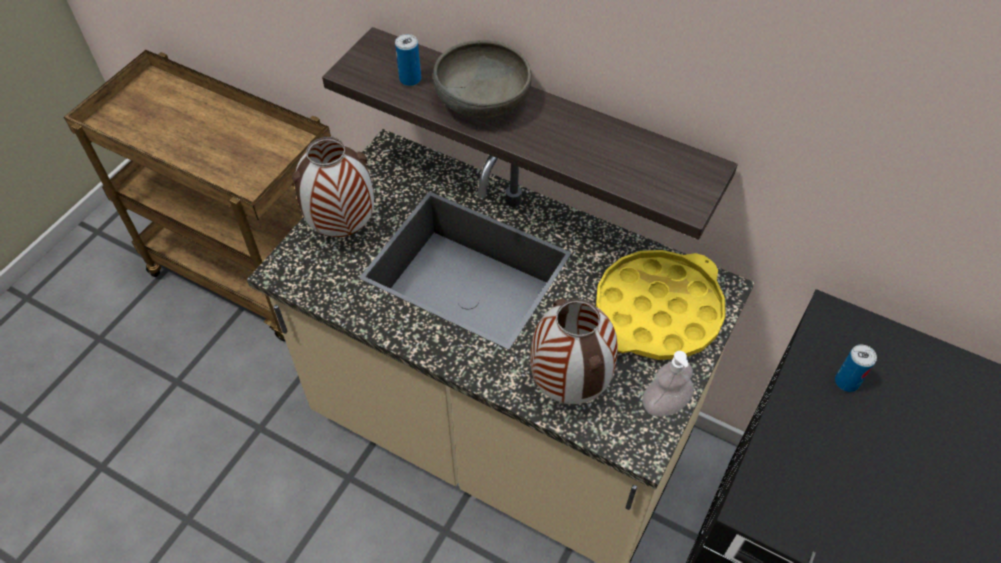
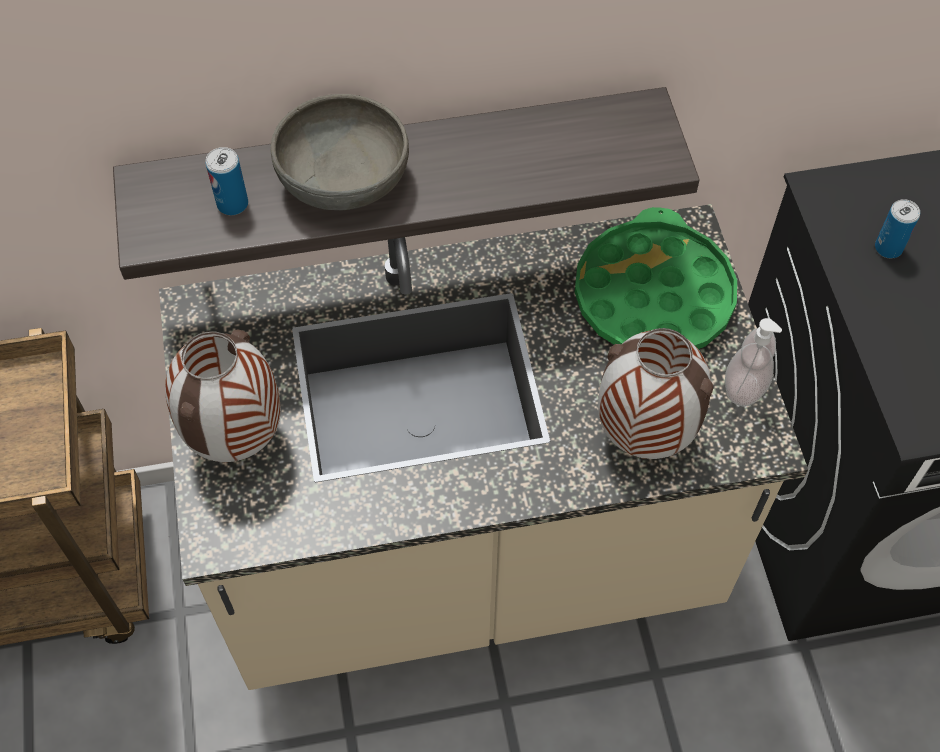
camera: 40 degrees left, 5 degrees up
yellow tray [596,250,726,360] -> green tray [575,207,737,349]

